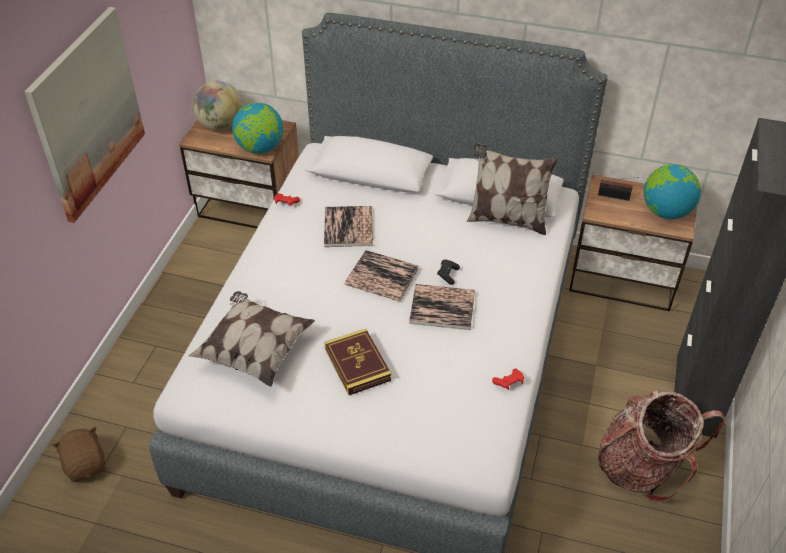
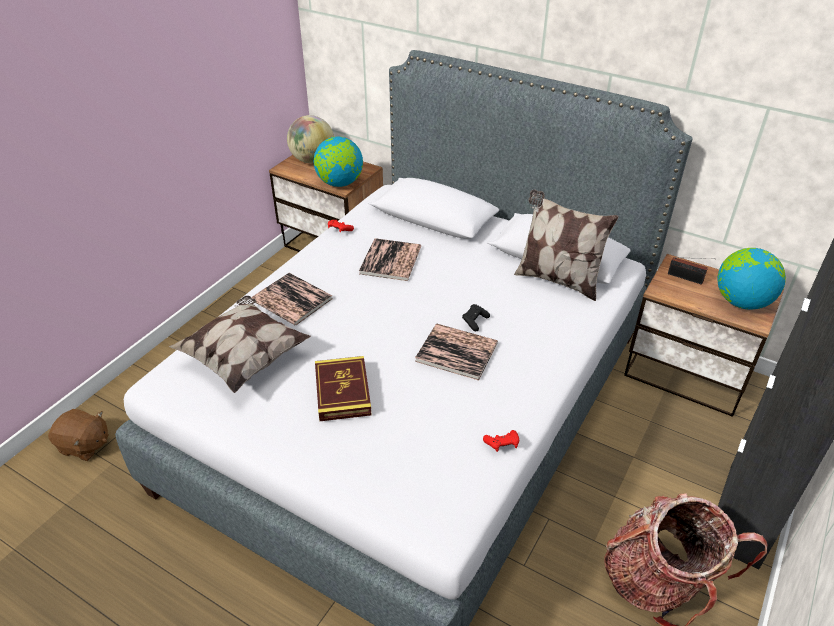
camera: 15 degrees right, 5 degrees down
picture [24,7,145,223] -> none
brown plush toy [52,427,106,482] -> brown plush toy turned 120 degrees clockwise [48,409,108,461]
book [345,250,418,301] -> book moved to [251,273,332,326]

